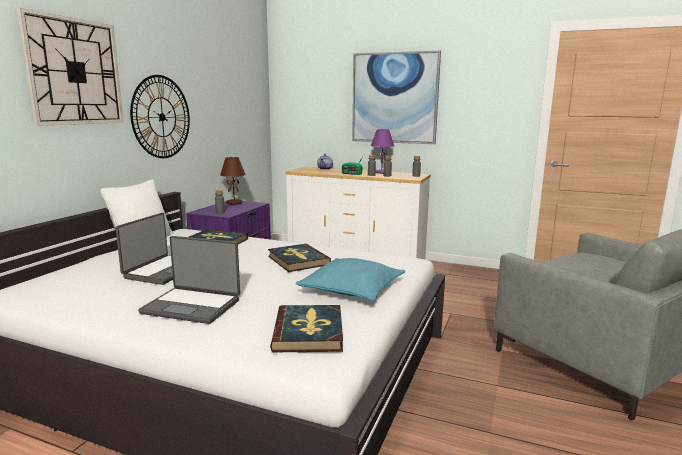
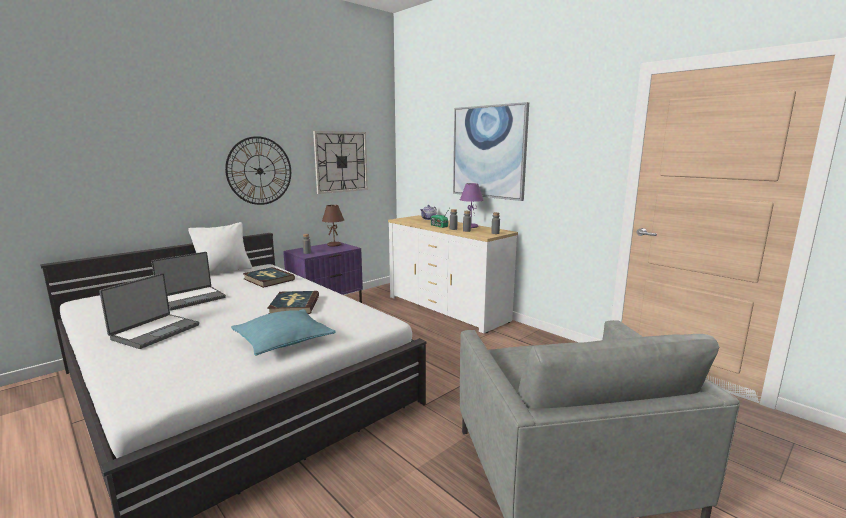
camera: 25 degrees right, 0 degrees up
wall clock [16,8,124,126] -> wall clock moved to [313,131,368,194]
laptop [138,236,240,324] -> laptop turned 105 degrees counterclockwise [99,273,199,349]
book [270,305,343,352] -> none

